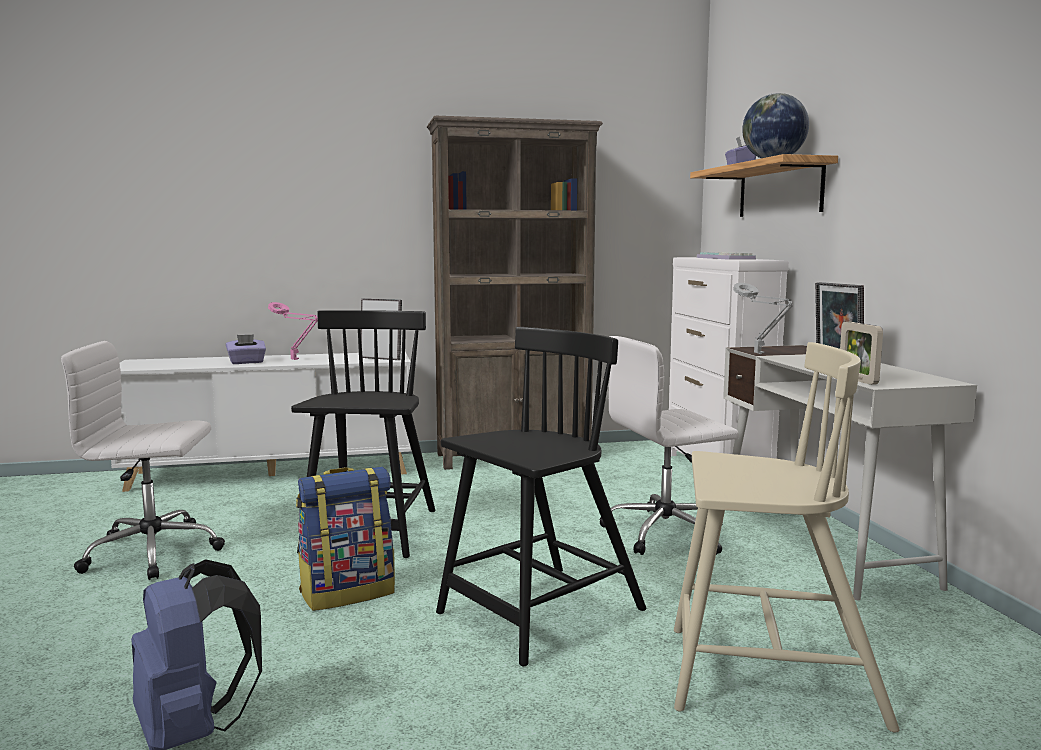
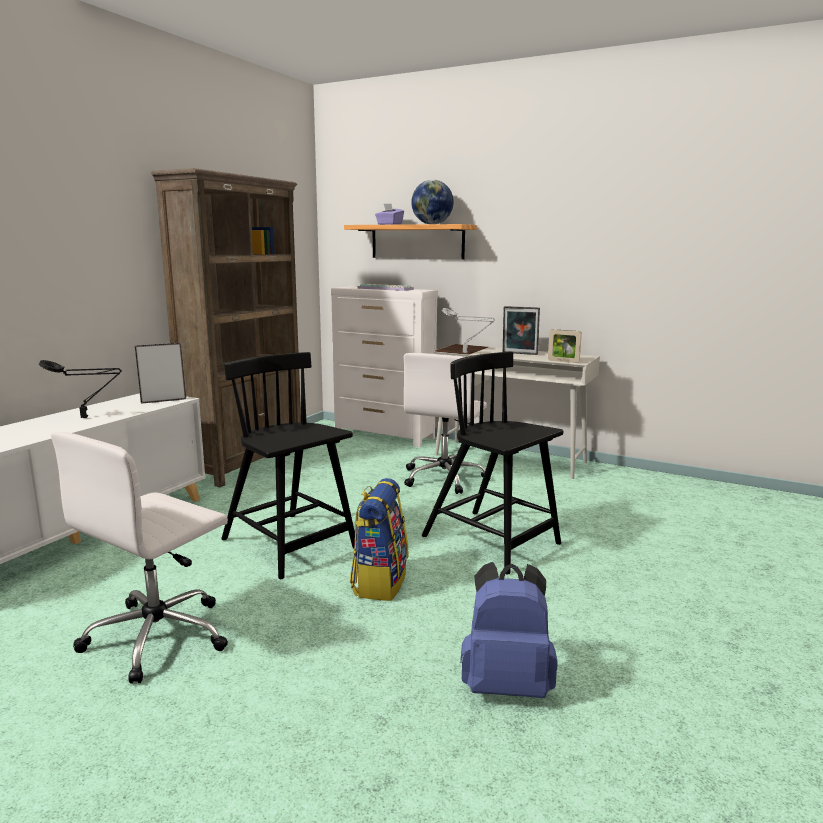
camera: 50 degrees left, 5 degrees up
purple tissue box [226,334,266,364] -> none
pink table lamp [268,302,318,360] -> black table lamp [39,360,122,418]
black chair [436,327,646,666] -> black chair turned 45 degrees counterclockwise [422,352,563,575]
beige chair [674,342,900,733] -> none

